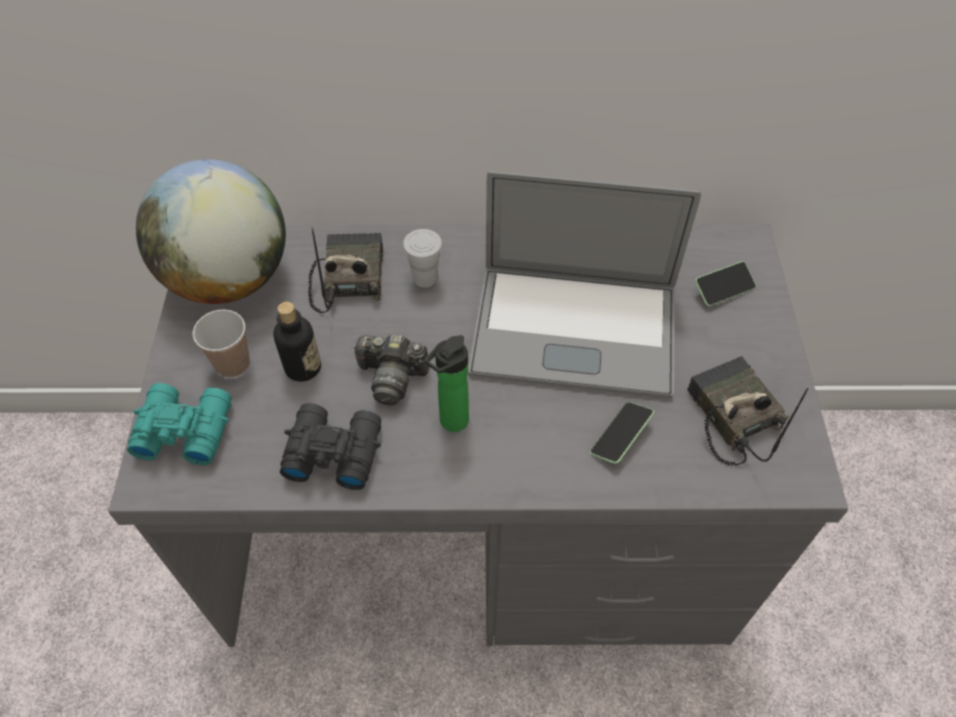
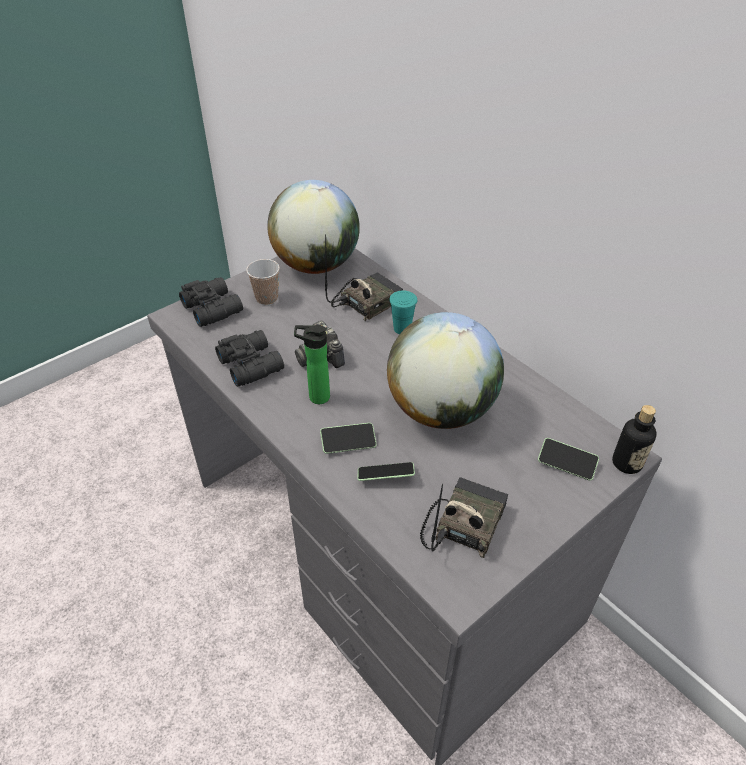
camera: 50 degrees right, 10 degrees down
turquoise binoculars [127,383,232,465] -> black binoculars [179,277,243,327]
bottle [273,302,321,382] -> bottle moved to [612,405,657,474]
white cup [403,229,442,287] -> turquoise cup [389,291,417,334]
laptop [469,171,701,399] -> globe [387,312,504,429]
none -> phone [320,423,377,454]

